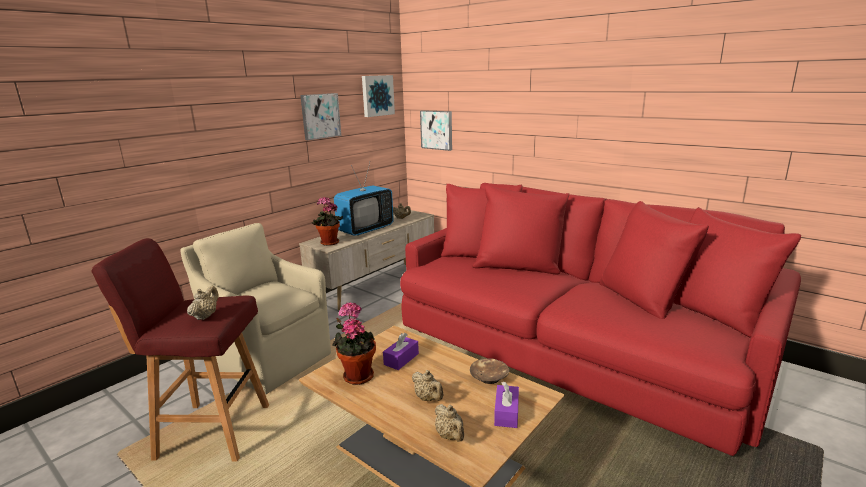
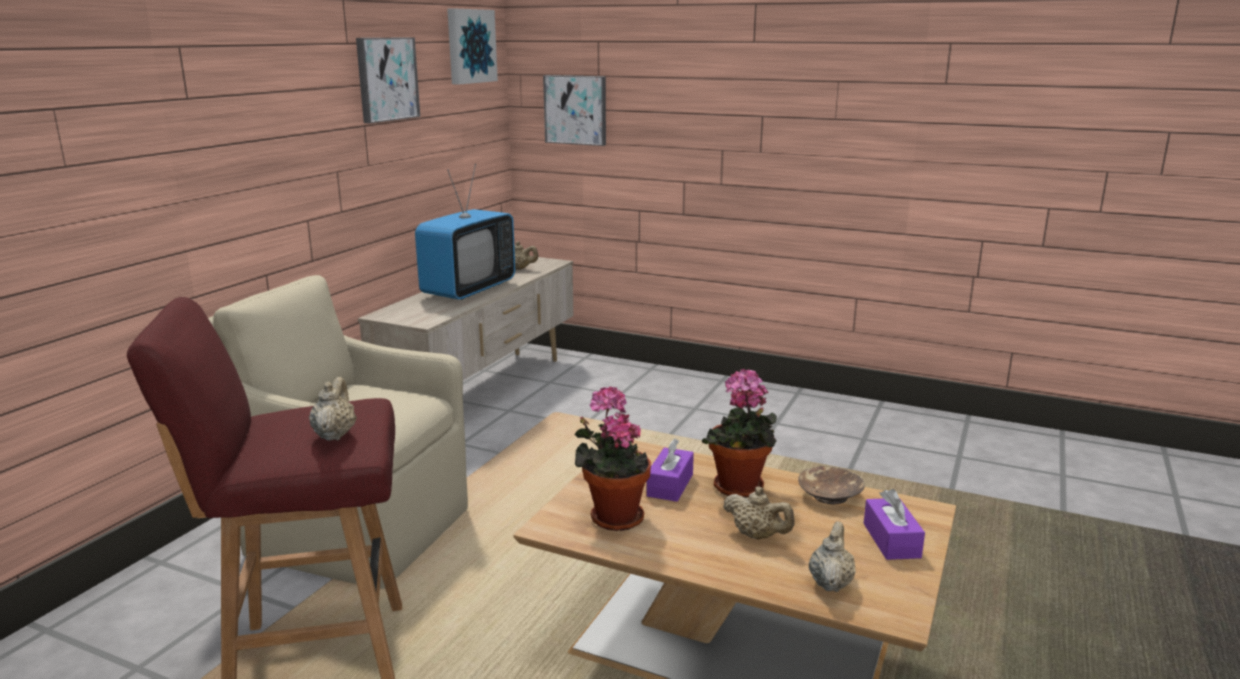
camera: 15 degrees left, 0 degrees up
potted plant [312,197,343,246] -> potted plant moved to [701,368,777,497]
red sofa [400,183,801,456] -> none
beige teapot [434,404,464,442] -> beige teapot turned 120 degrees counterclockwise [809,521,856,592]

